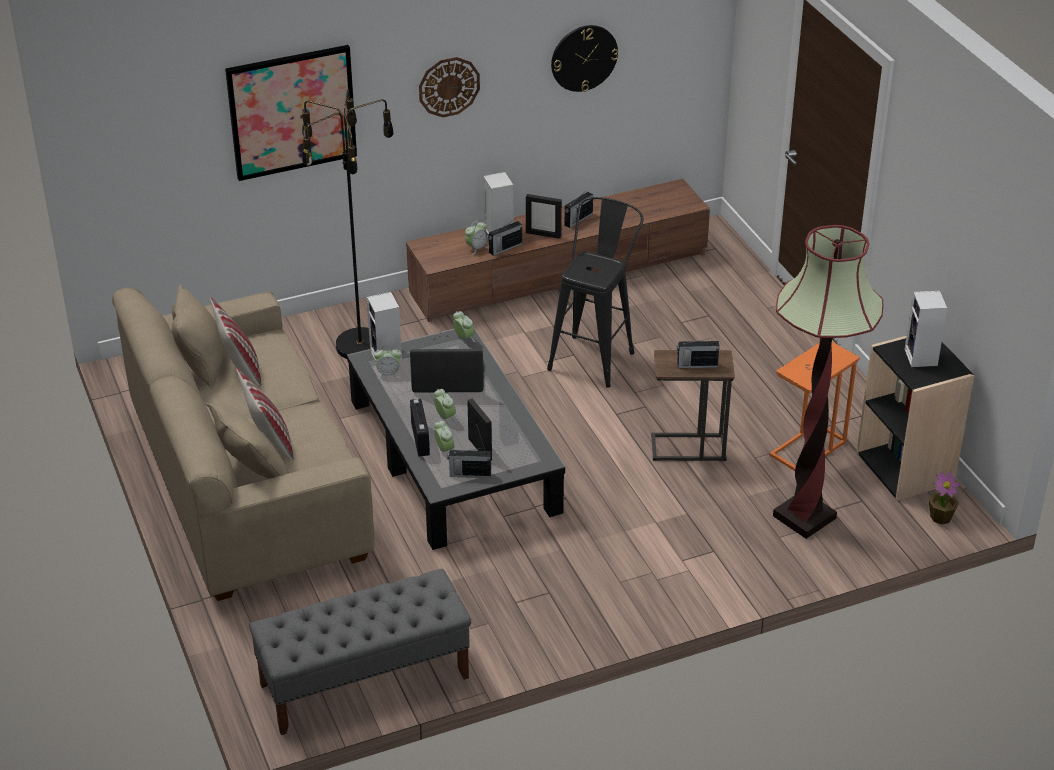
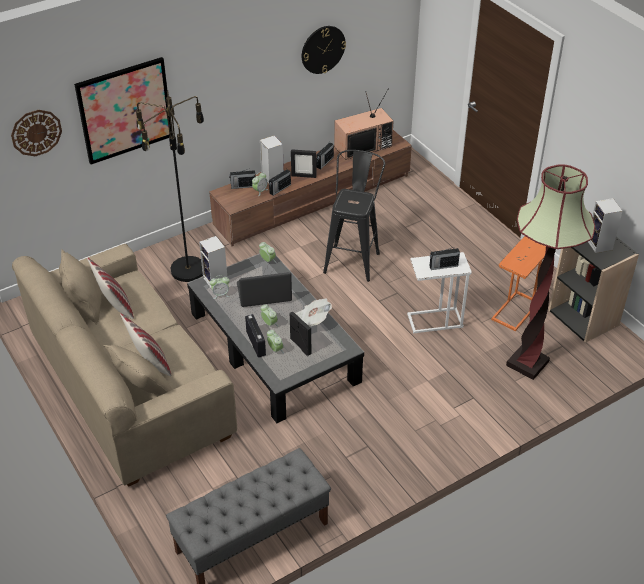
camera: 10 degrees left, 5 degrees up
wall clock [419,57,480,117] -> wall clock moved to [11,110,62,156]
radio [448,448,491,478] -> radio moved to [229,169,256,189]
brown side table [651,350,735,461] -> white side table [407,252,472,333]
potted plant [929,471,960,524] -> none
none -> newspaper [295,298,332,327]
none -> television [334,88,394,160]

